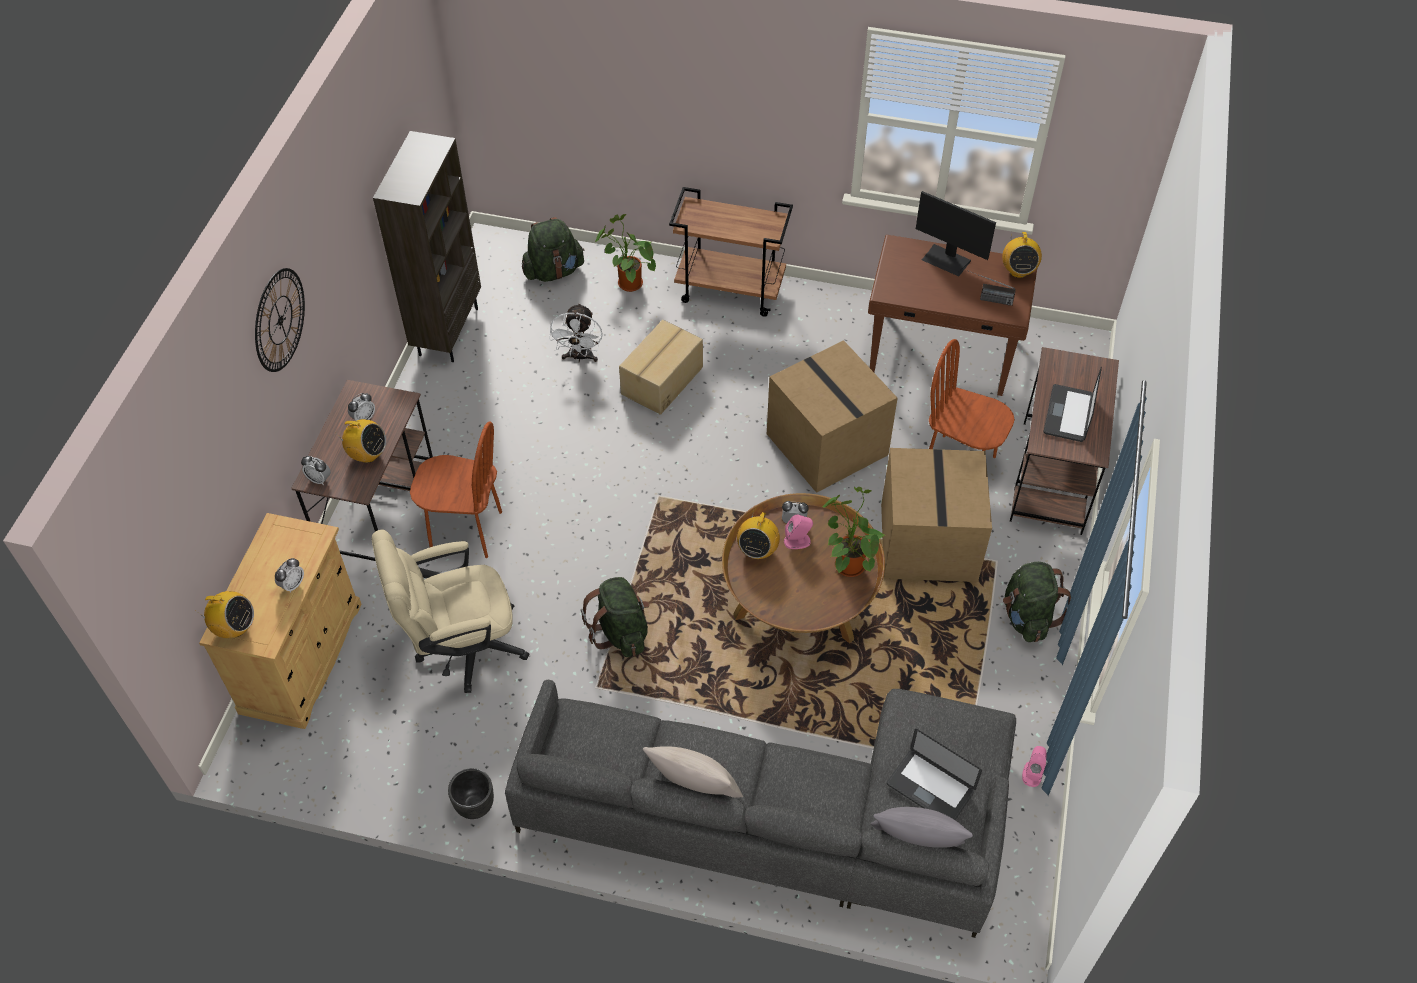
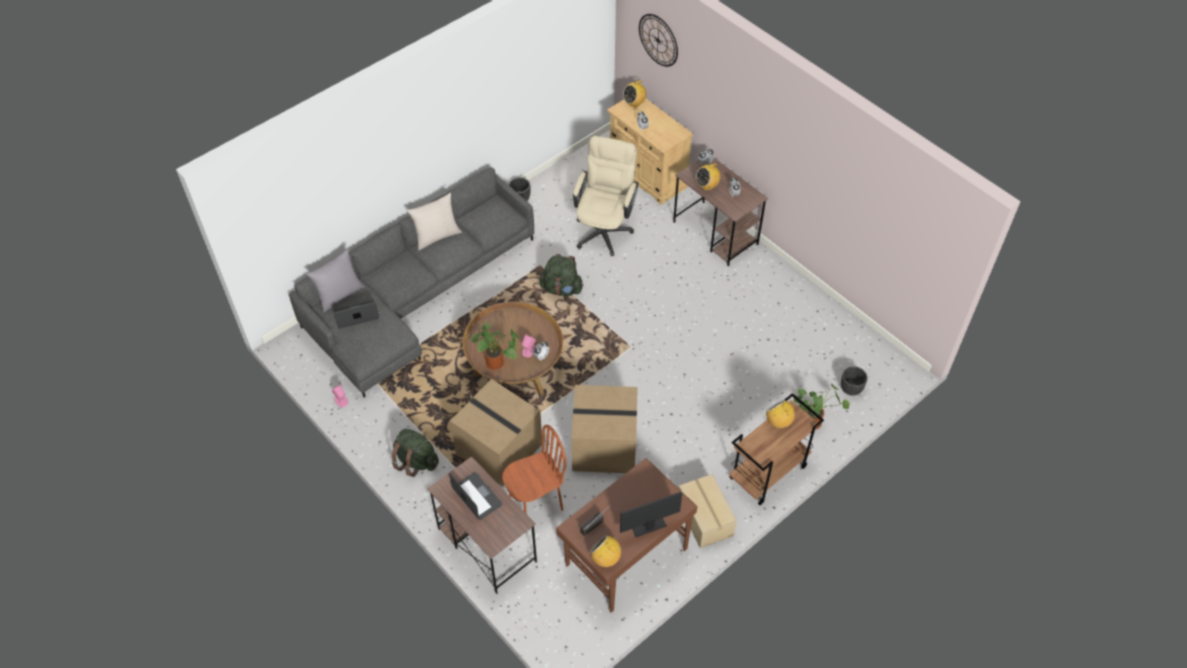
camera: 125 degrees right, 0 degrees up
wall clock [255,268,305,372] -> wall clock moved to [639,14,678,67]
brown bookcase [373,131,481,362] -> none
brown chair [410,421,502,558] -> none
green backpack [522,217,585,282] -> black planter [841,366,867,396]
white fan [549,303,603,362] -> none
cardboard box [619,320,703,415] -> cardboard box moved to [678,474,737,548]
radio [737,507,780,559] -> radio moved to [766,400,796,428]

